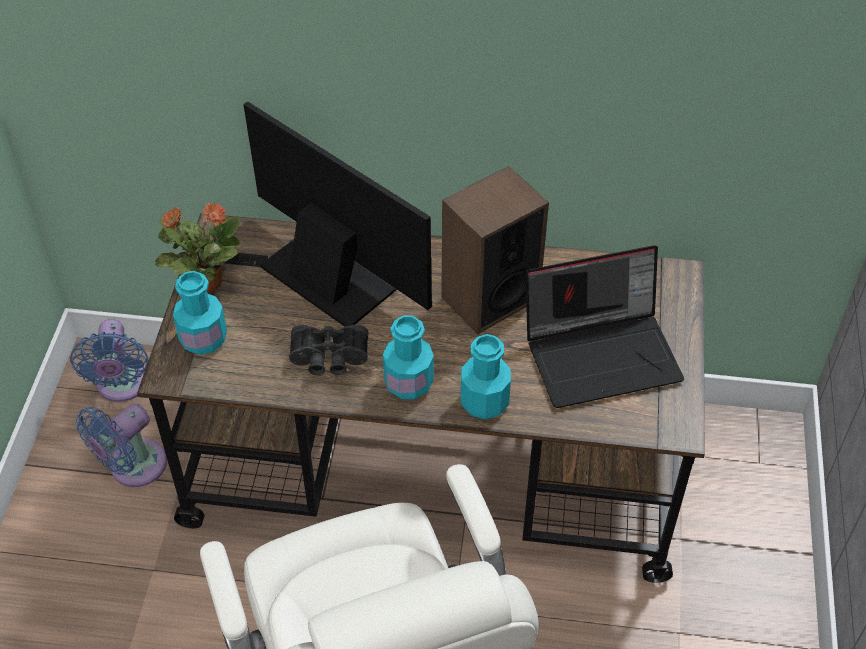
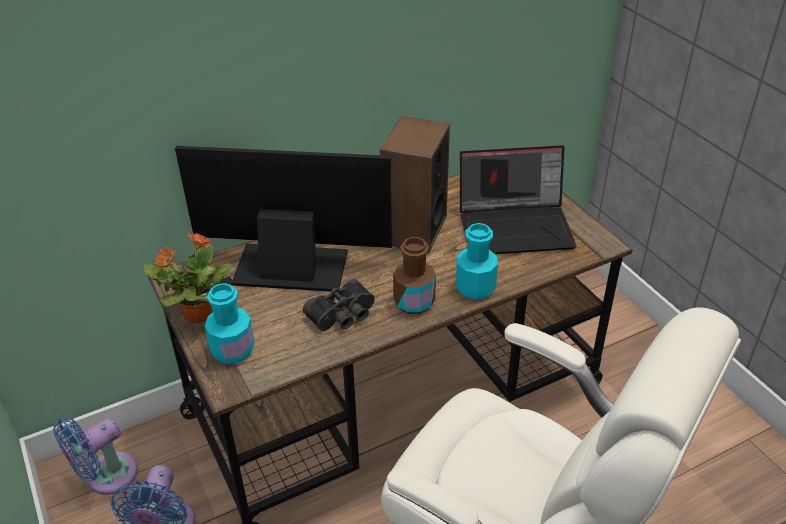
camera: 35 degrees left, 10 degrees down
blue fan [70,319,149,402] -> blue fan turned 90 degrees clockwise [53,417,138,495]
turquoise bottle [383,315,434,399] -> brown bottle [393,237,436,314]
laptop [526,245,684,408] -> laptop turned 45 degrees clockwise [460,145,577,254]

